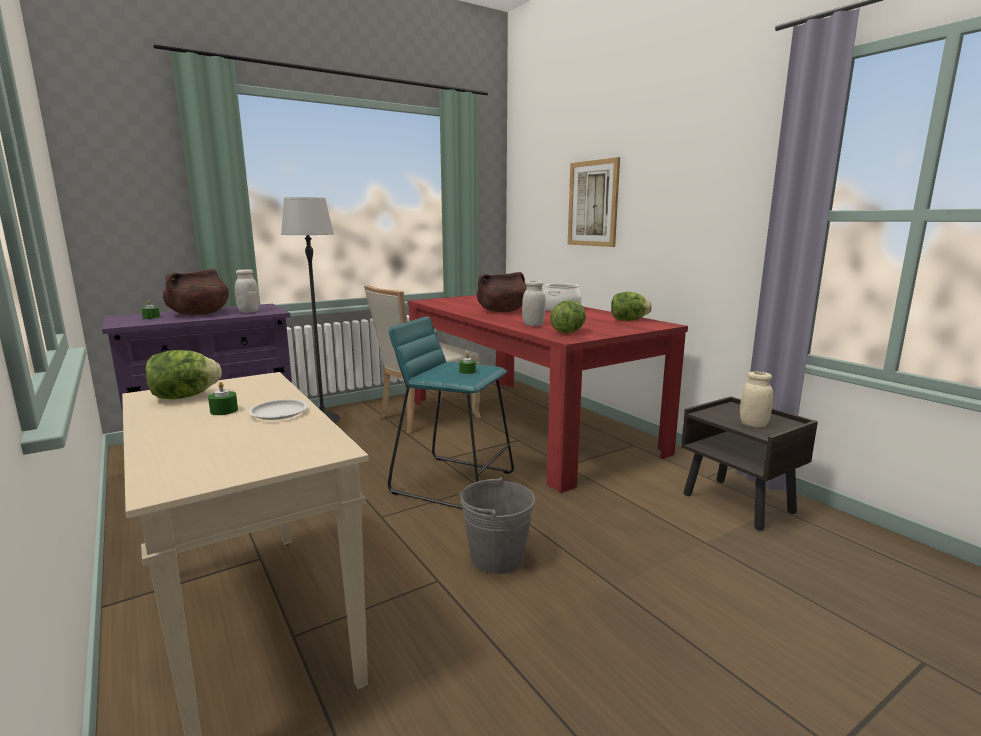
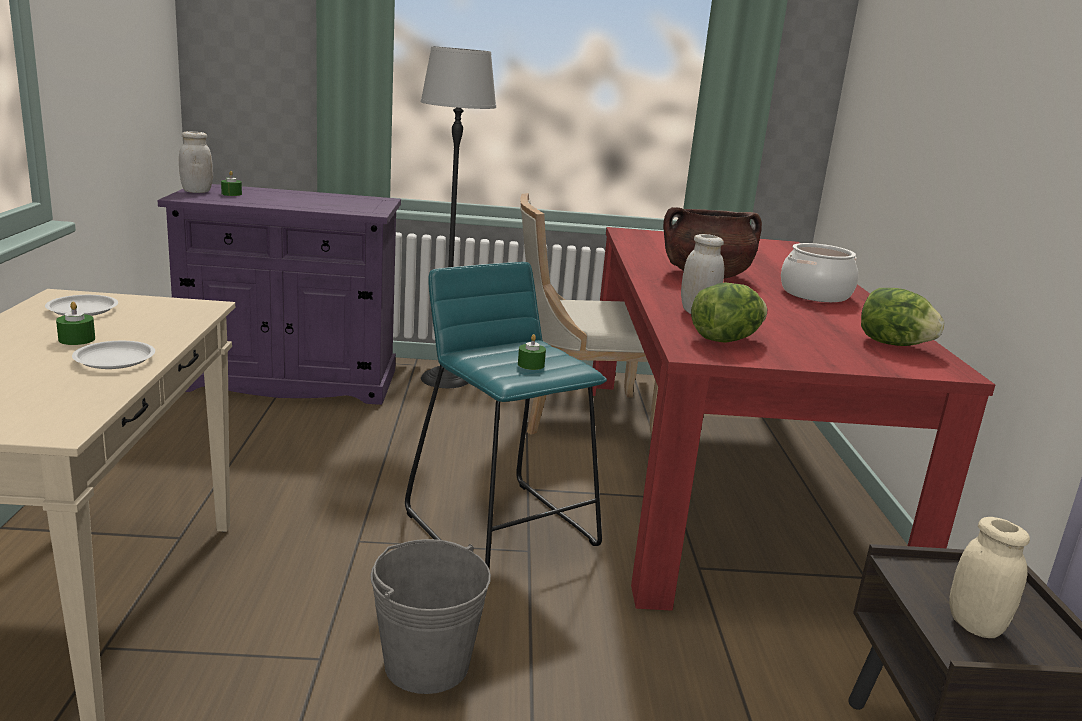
camera: 30 degrees right, 5 degrees up
lettuce [145,350,222,399] -> white plate [45,295,118,316]
brown cooking pot [163,269,229,315] -> none
white jar [235,269,259,313] -> white jar moved to [179,131,213,193]
picture [568,157,620,247] -> none

